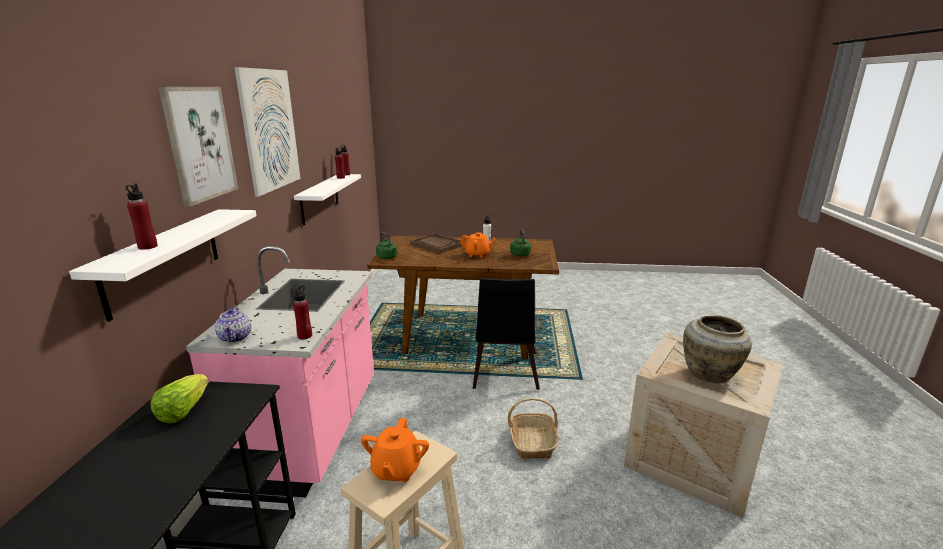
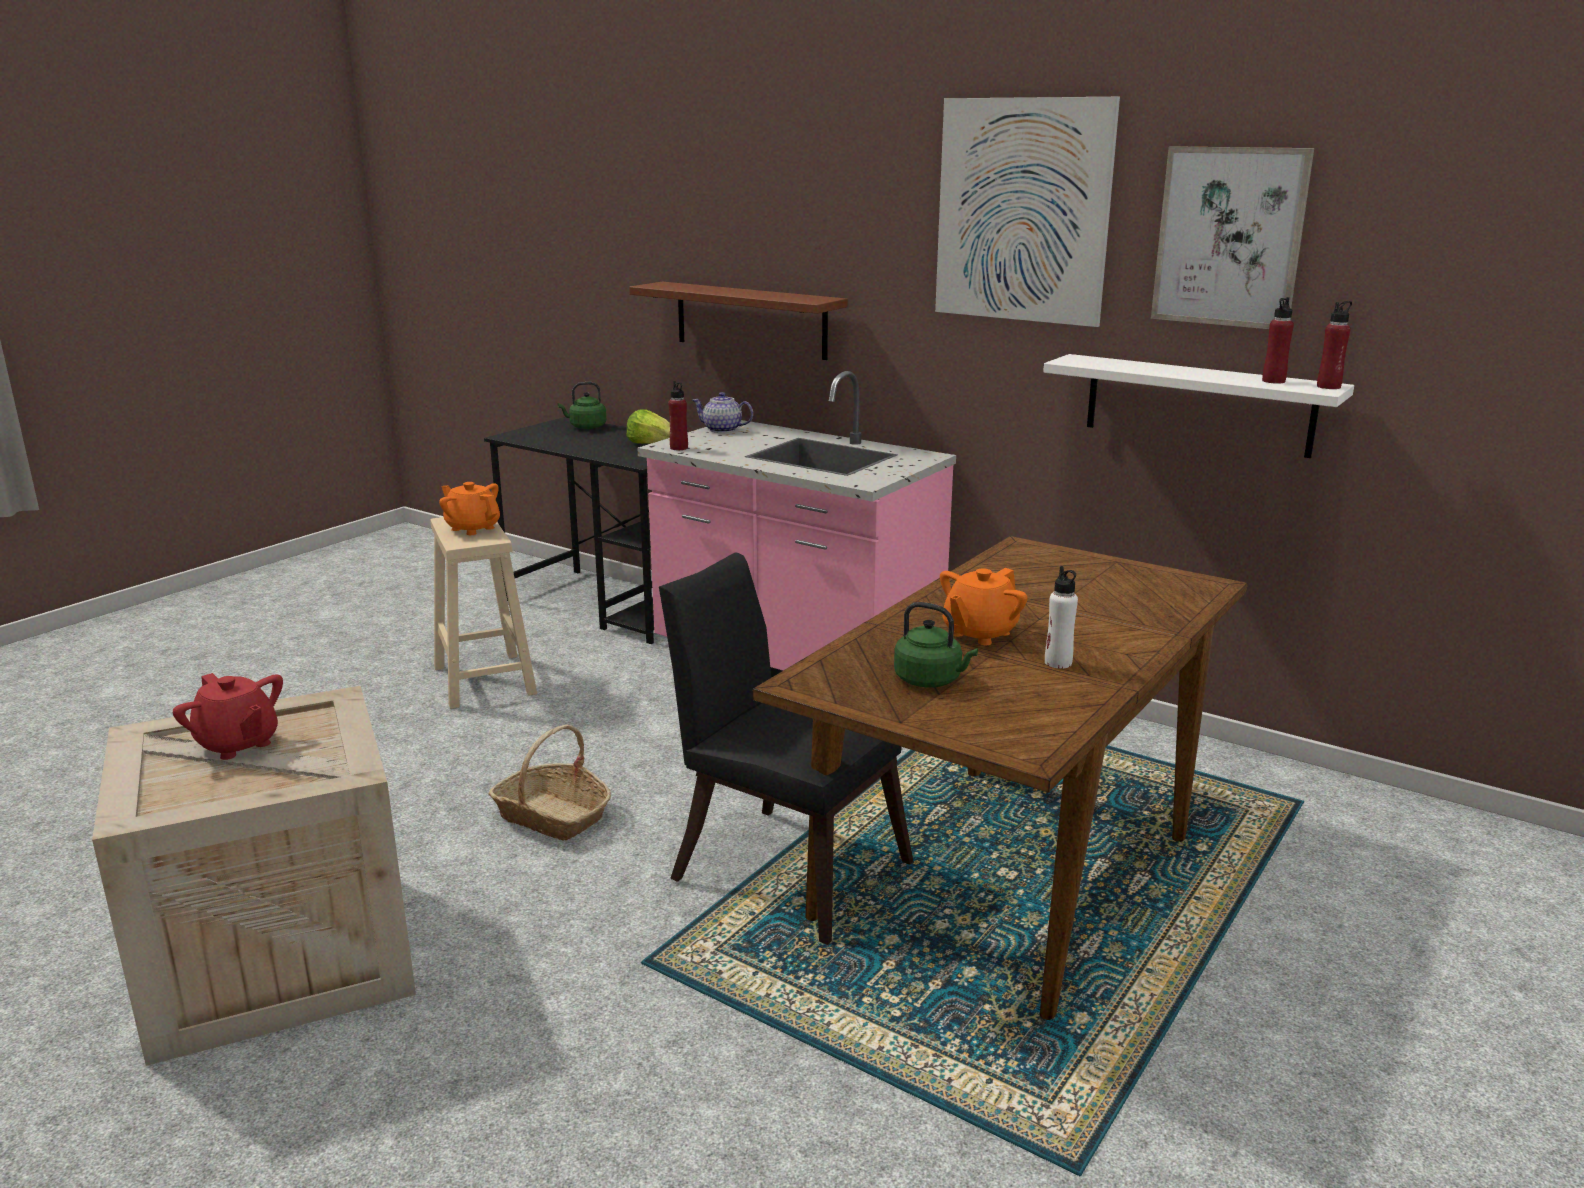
camera: 120 degrees right, 0 degrees up
white shelf [69,209,257,322] -> brown shelf [629,282,848,360]
red bottle [125,183,158,250] -> none
picture [159,87,238,207] -> picture moved to [1151,146,1314,329]
green kettle [376,232,398,259] -> green kettle moved to [558,382,606,429]
brown tray [410,234,462,254] -> none
beige vase [683,315,752,383] -> red teapot [173,673,283,760]

